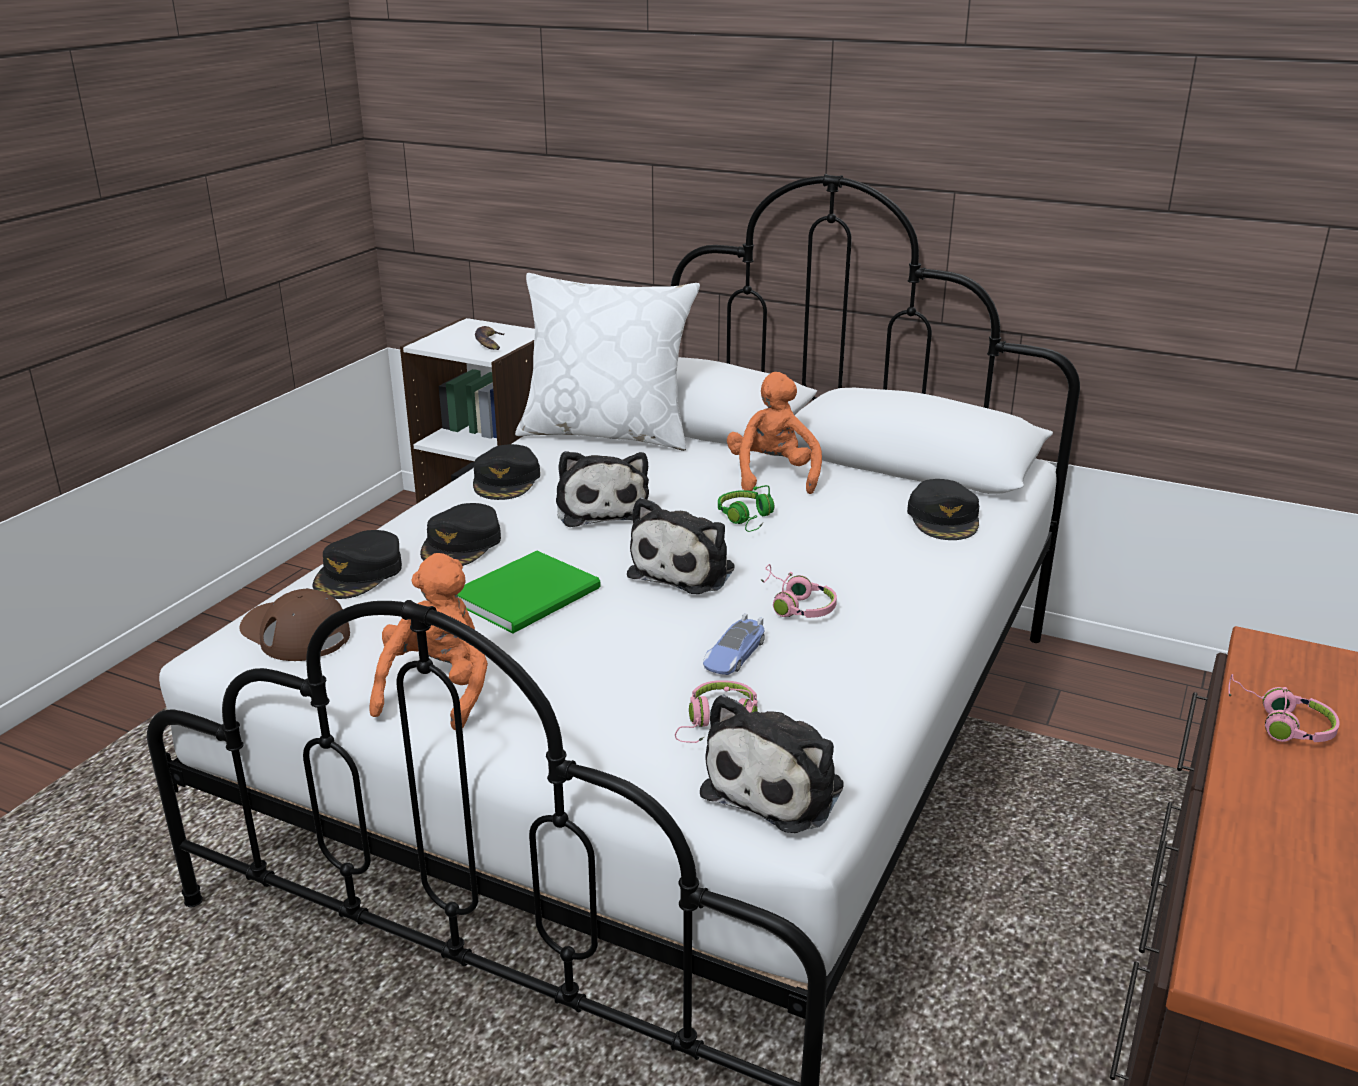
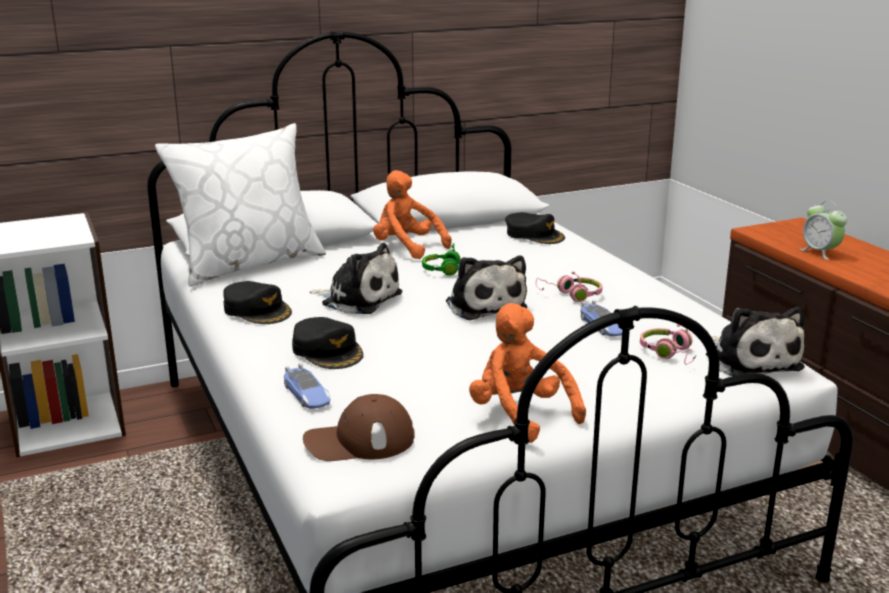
camera: 50 degrees left, 5 degrees down
black cap [313,530,402,599] -> toy car [284,363,331,409]
green book [457,551,601,633] -> none
banana [475,326,505,350] -> none
pink headphones [1228,674,1340,742] -> alarm clock [800,201,847,260]

